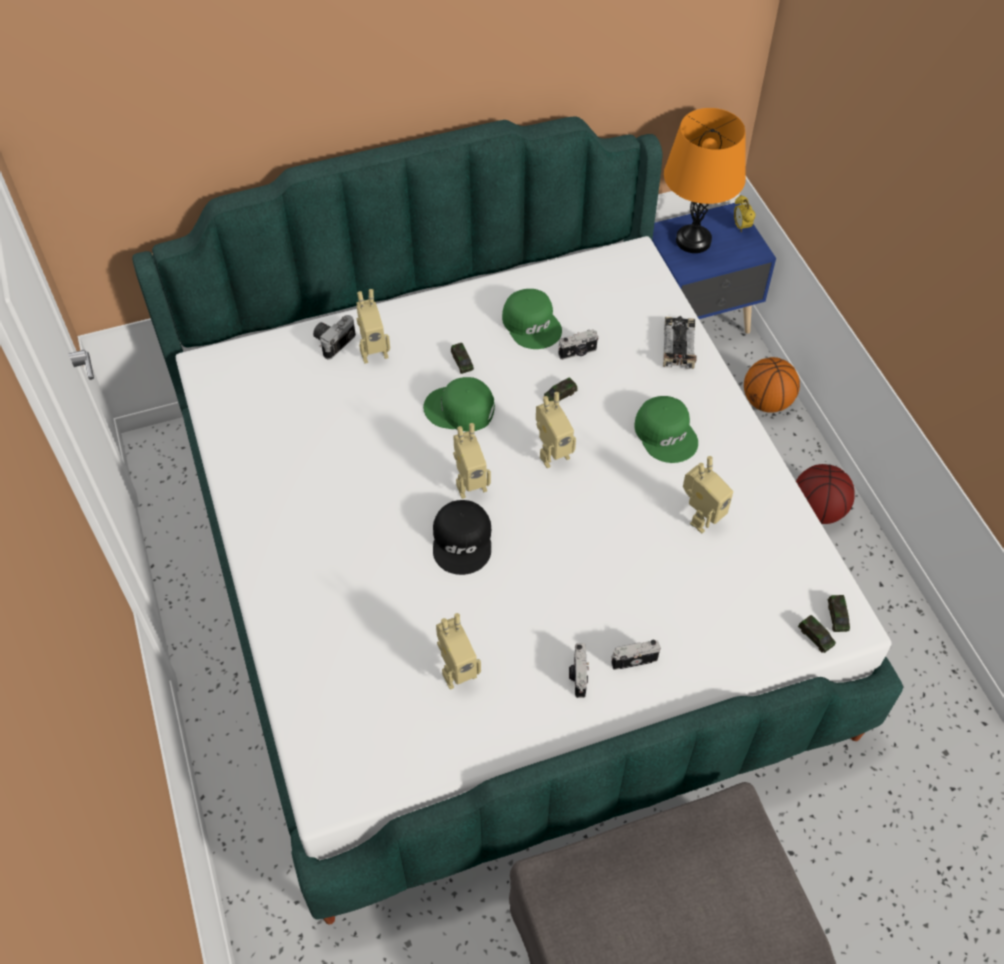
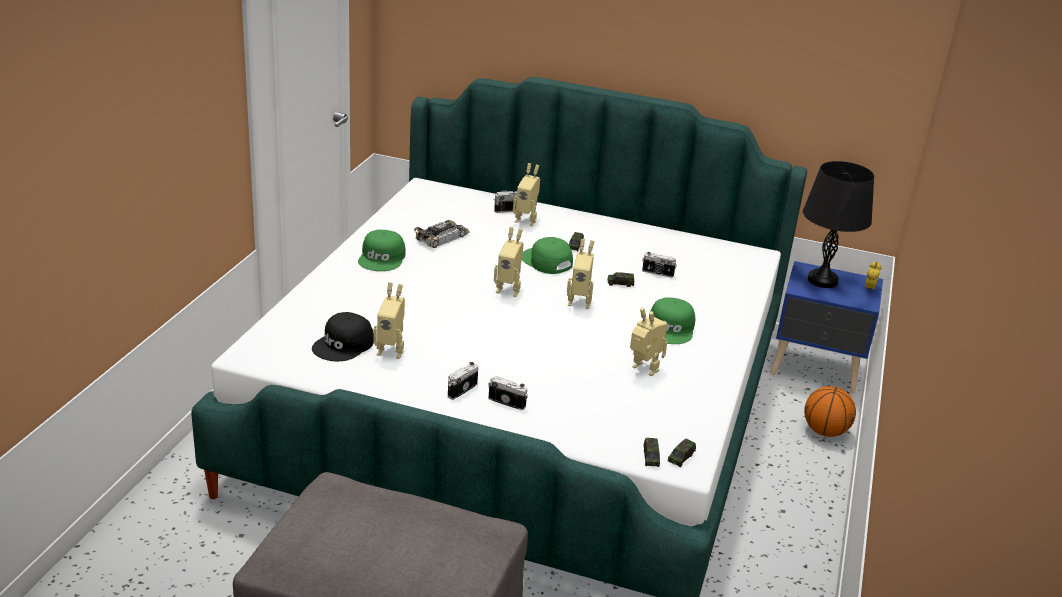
camera: 35 degrees right, 25 degrees down
black cap [433,500,491,575] -> black cap moved to [312,312,374,361]
green cap [502,289,562,349] -> green cap moved to [358,230,406,271]
toy car [663,316,696,369] -> toy car moved to [414,220,470,248]
orange table lamp [664,108,746,253] -> black table lamp [803,161,874,288]
toy robot [683,456,733,533] -> toy robot turned 135 degrees counterclockwise [630,307,667,376]
basketball [796,464,855,524] -> none

